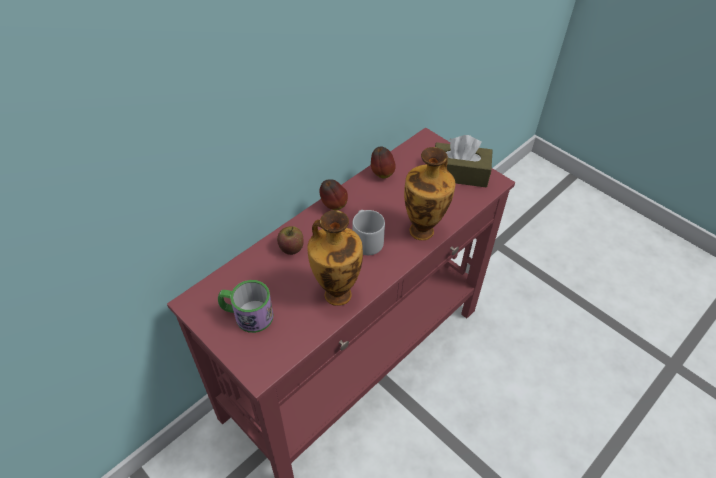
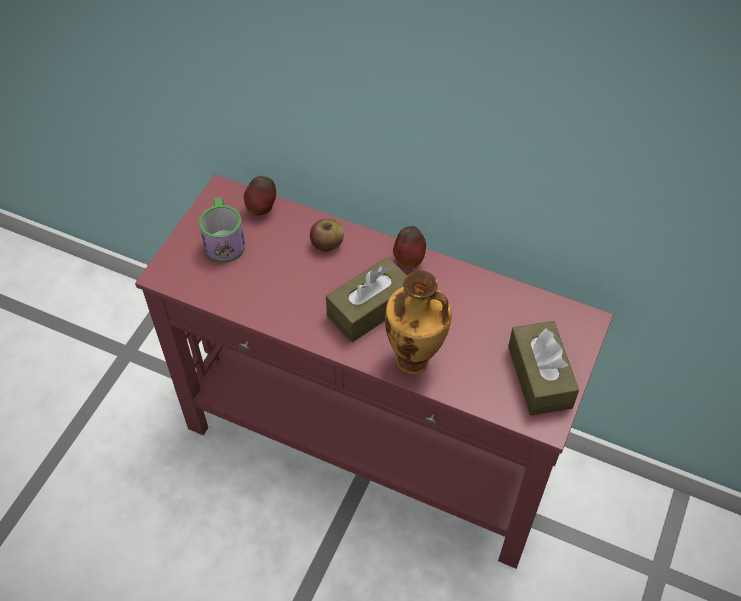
camera: 70 degrees right, 5 degrees up
vase [308,210,363,306] -> none
grey mug [352,210,385,255] -> brown tissue box [326,257,407,342]
apple [371,147,396,178] -> apple moved to [244,176,276,216]

